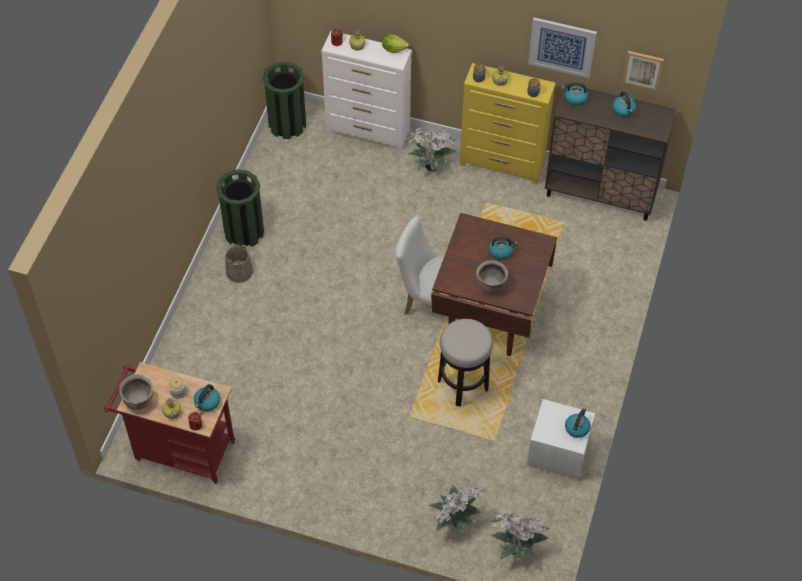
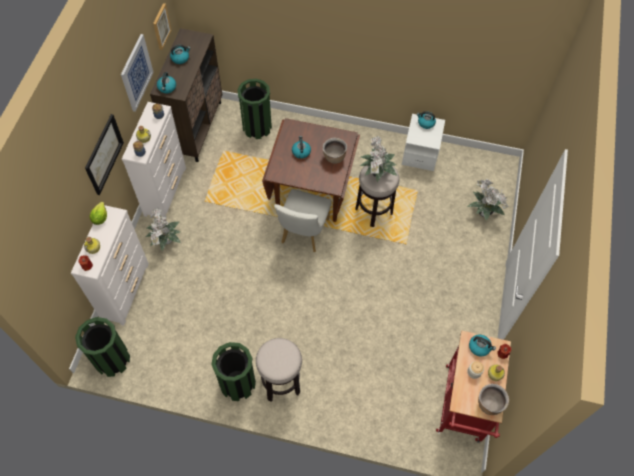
camera: 95 degrees left, 5 degrees up
beige bucket [225,244,253,283] -> stool [256,338,302,402]
yellow dresser [460,63,556,184] -> white dresser [122,102,186,218]
potted plant [490,512,550,562] -> potted plant moved to [360,136,397,182]
none -> picture [85,114,124,195]
none -> green trash can [237,79,272,139]

